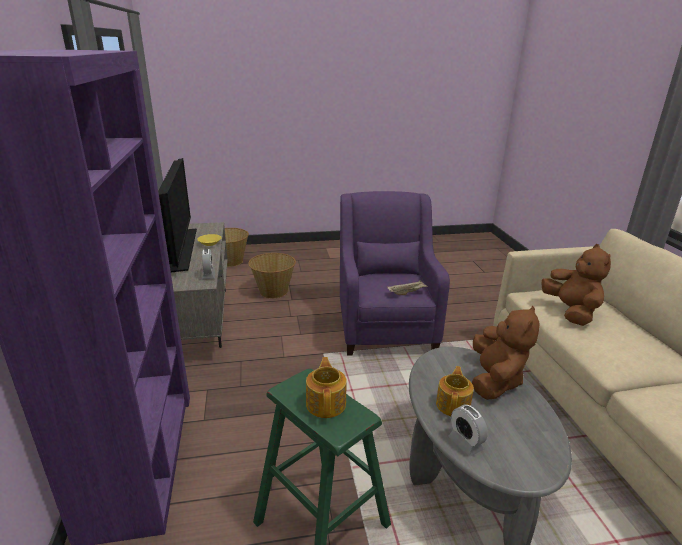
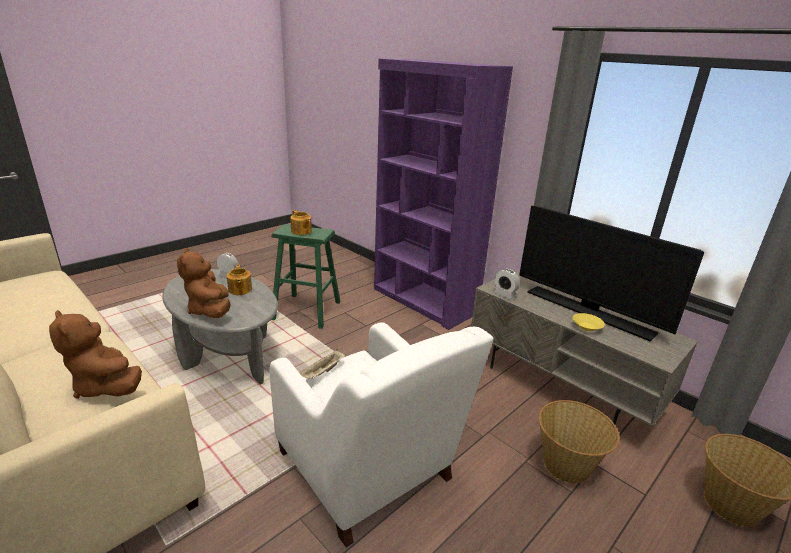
camera: 145 degrees right, 0 degrees up
purple armchair [340,191,450,355] -> white armchair [269,322,494,547]

